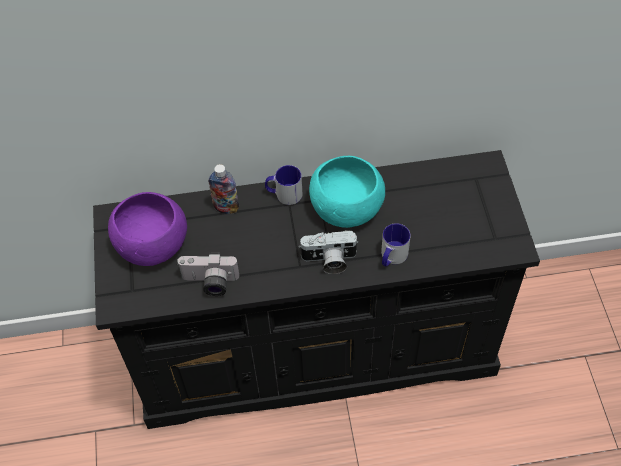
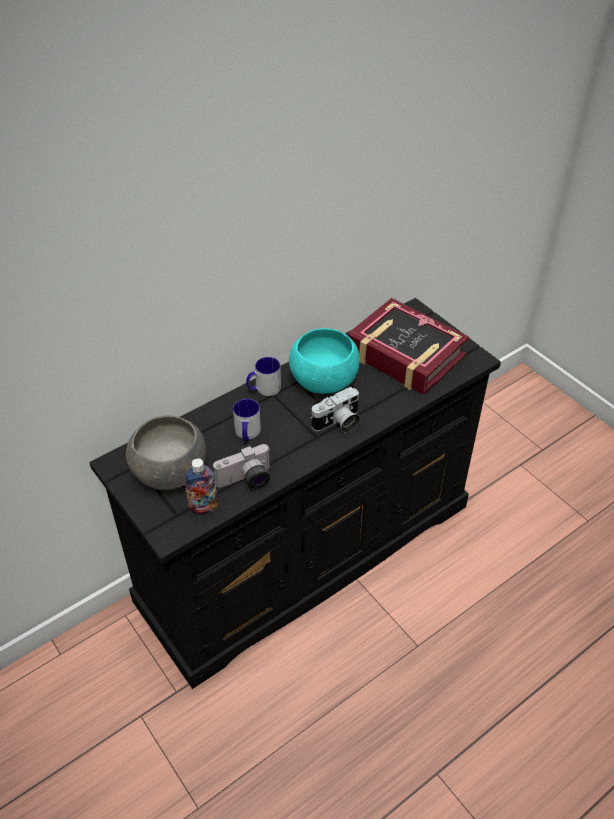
camera: 30 degrees left, 10 degrees down
purple bowl [108,192,187,266] -> grey bowl [126,416,206,490]
bottle [208,164,239,214] -> bottle moved to [184,459,218,515]
mug [381,223,411,266] -> mug moved to [233,399,261,441]
none -> book [347,298,469,395]

